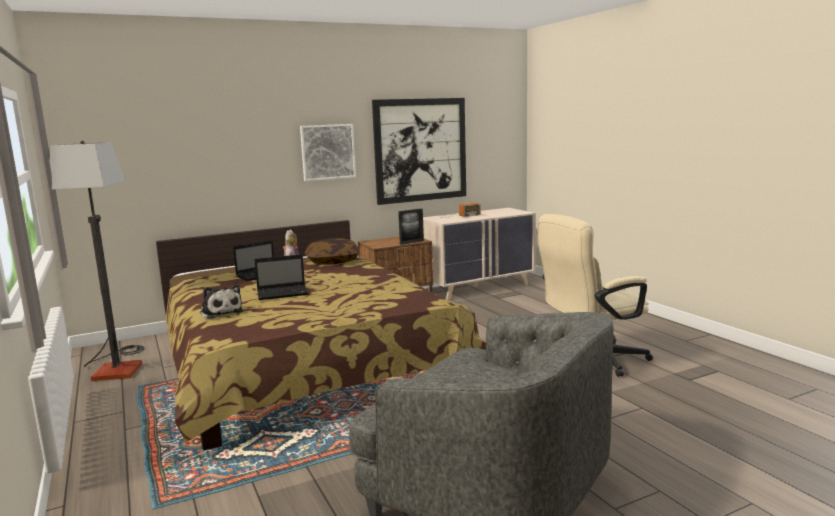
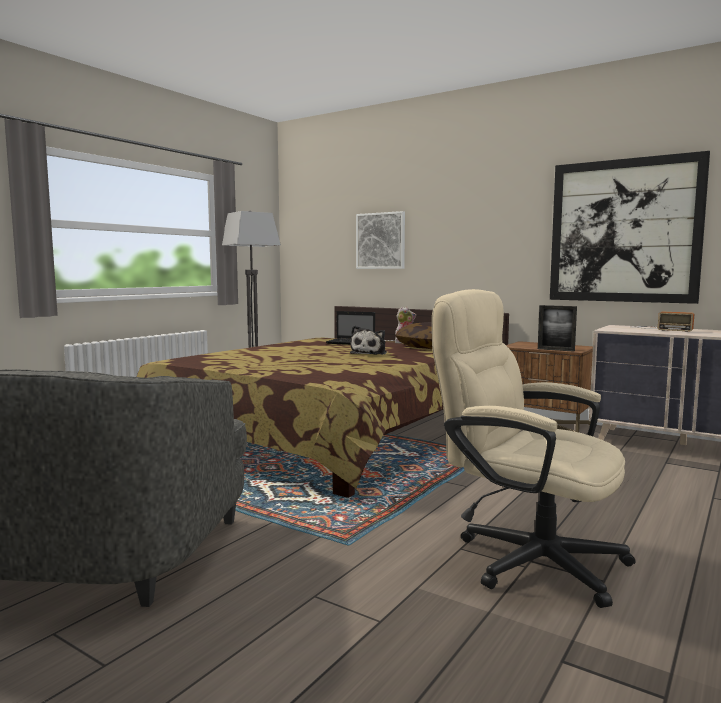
camera: 60 degrees right, 5 degrees down
plush toy [200,285,243,319] -> plush toy moved to [350,326,387,355]
laptop [254,254,309,300] -> none
picture [300,124,356,181] -> picture moved to [356,211,405,269]

